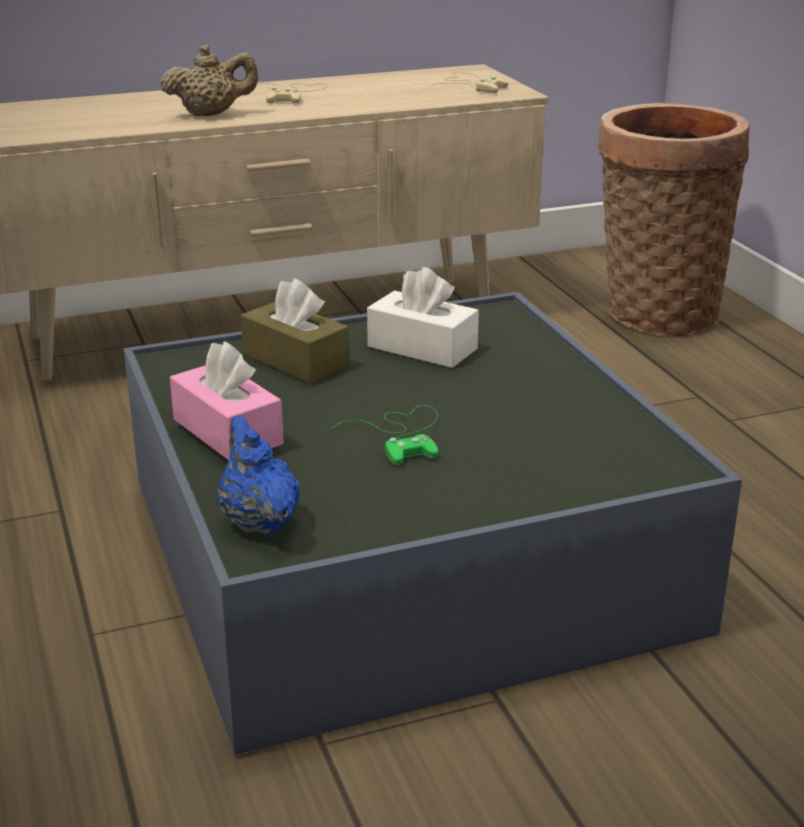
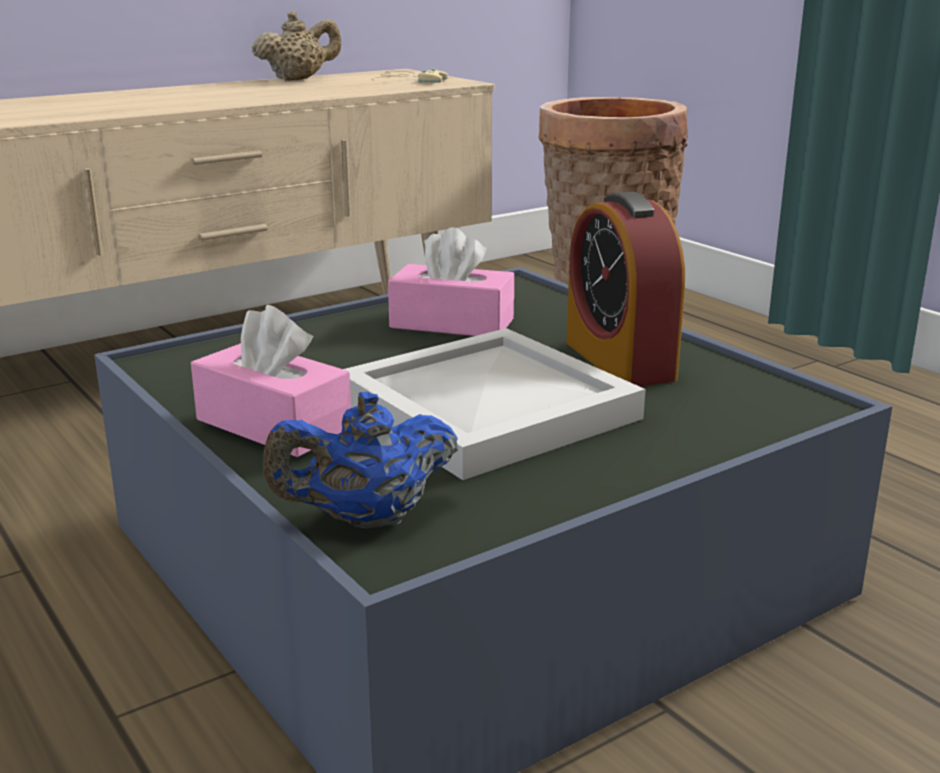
camera: 15 degrees left, 5 degrees down
beige teapot [160,45,258,116] -> beige teapot moved to [252,11,341,81]
blue teapot [217,415,300,535] -> blue teapot turned 75 degrees counterclockwise [263,392,458,528]
brown tissue box [241,279,349,384] -> none
beige game controller [260,83,328,103] -> none
green game controller [333,405,439,465] -> white tray [344,328,645,480]
white tissue box [367,267,479,368] -> pink tissue box [388,227,514,336]
none -> alarm clock [566,192,685,387]

